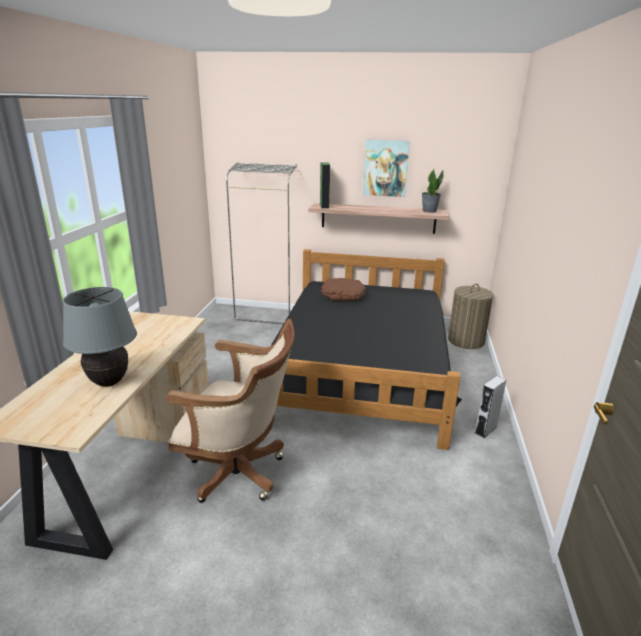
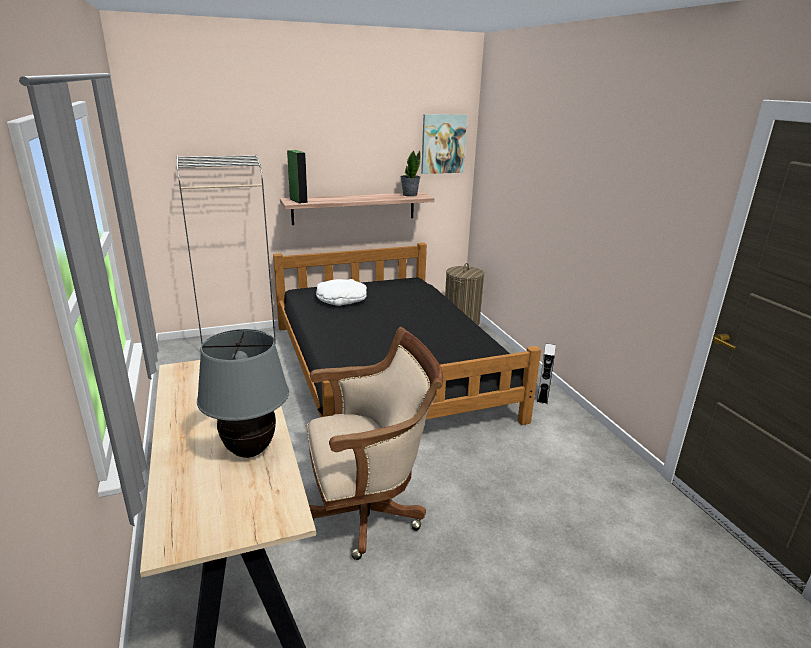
camera: 30 degrees left, 0 degrees up
brown pillow [321,278,366,301] -> white pillow [316,279,367,306]
picture [363,140,410,197] -> picture moved to [421,114,467,174]

